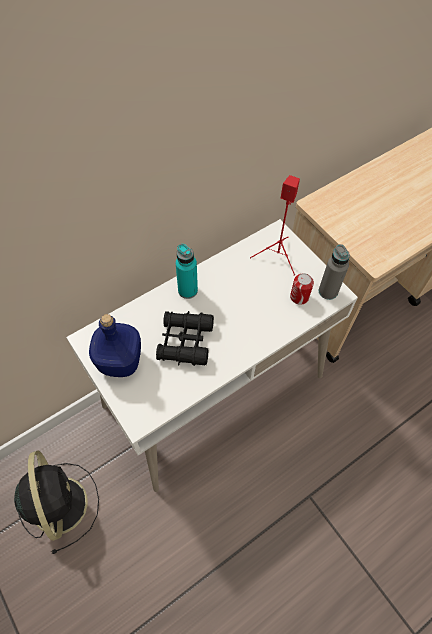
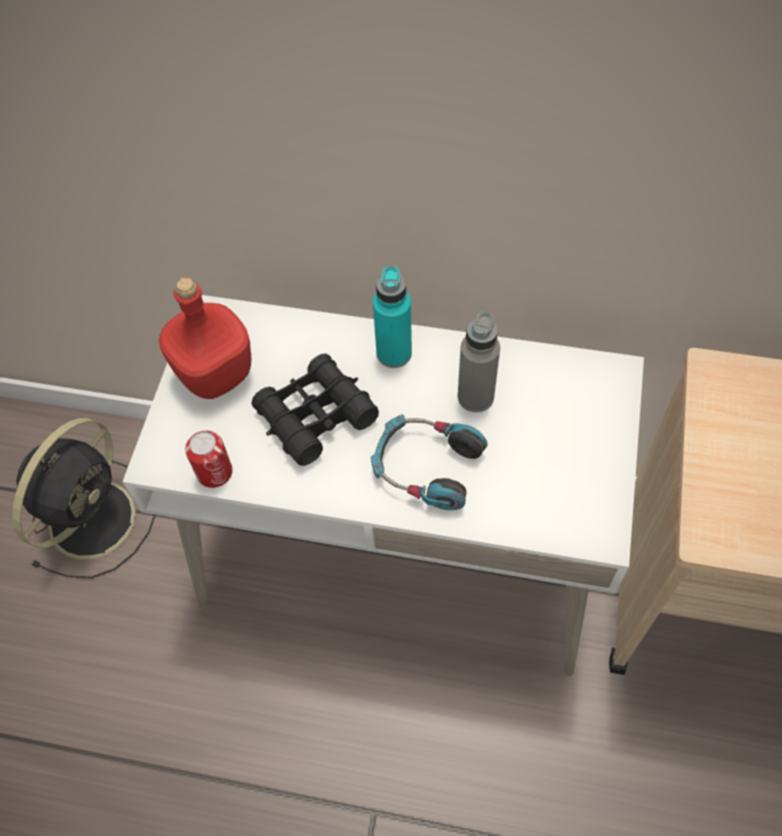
camera: 50 degrees right, 0 degrees up
blue bottle [89,314,141,377] -> red bottle [159,277,251,399]
red speaker [250,175,300,276] -> none
can [290,273,314,305] -> can moved to [185,431,233,488]
grey bottle [319,244,350,300] -> grey bottle moved to [458,311,500,412]
none -> headphones [371,414,488,510]

